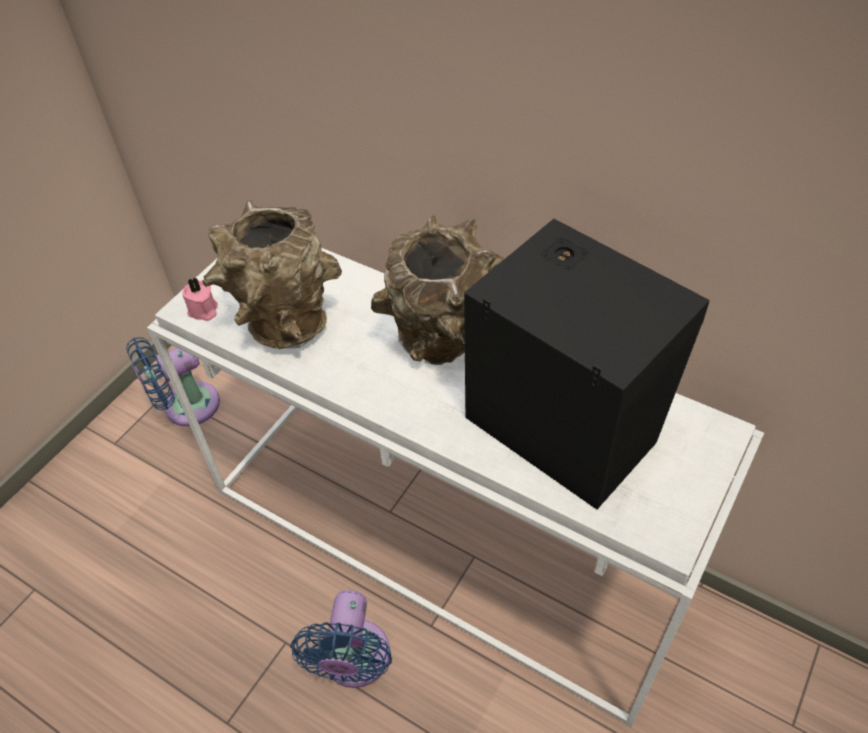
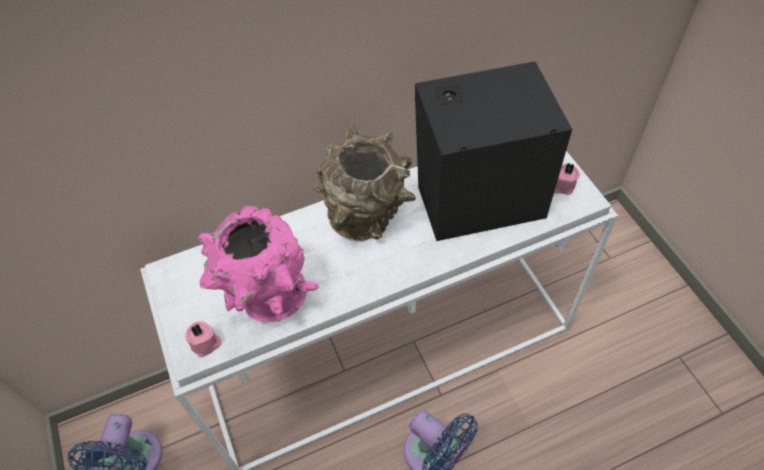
camera: 55 degrees left, 5 degrees up
brown vase [202,200,342,349] -> pink vase [198,206,319,322]
none -> pink candle [554,163,580,195]

